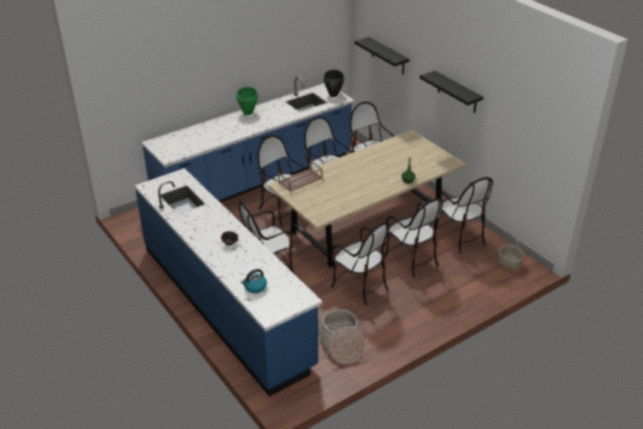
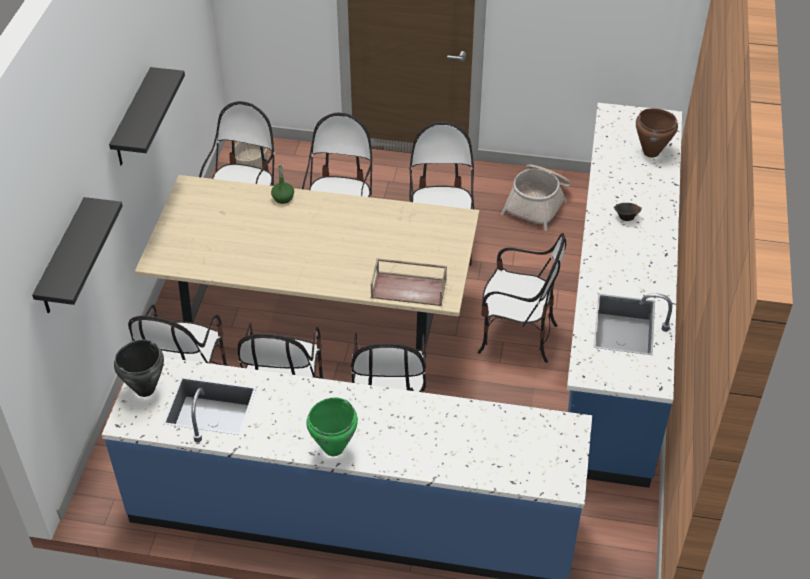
camera: 135 degrees left, 10 degrees up
kettle [241,269,267,293] -> brown cooking pot [636,108,678,158]

